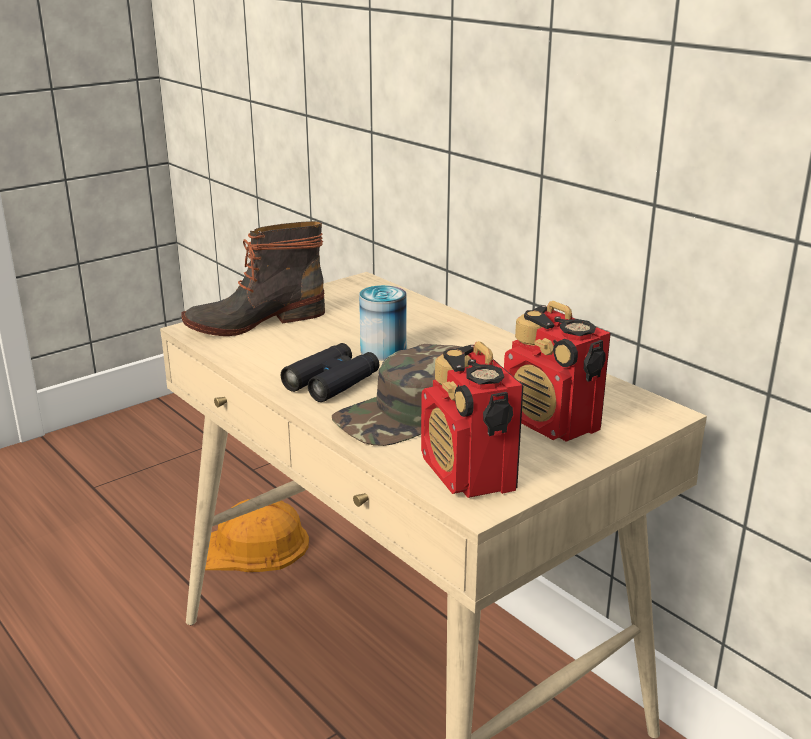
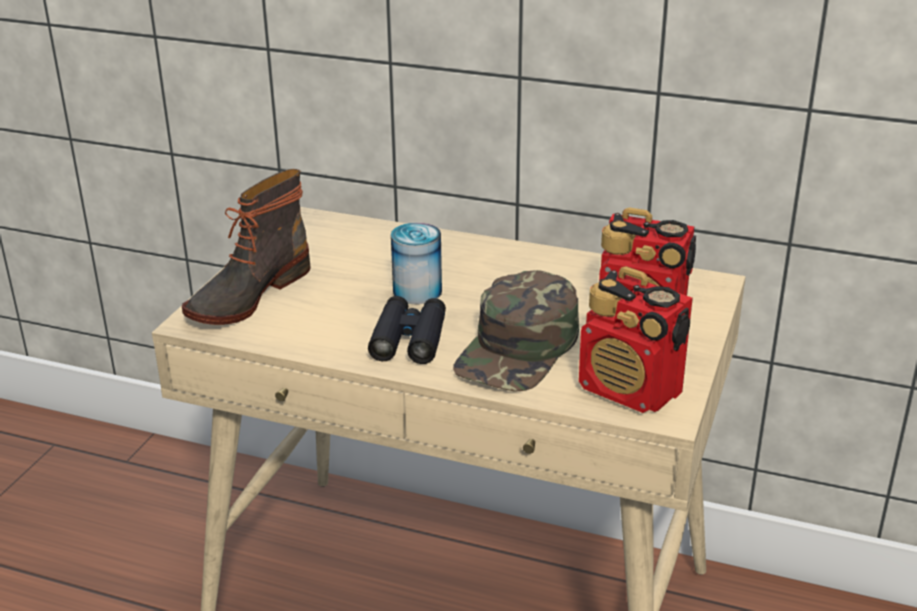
camera: 30 degrees left, 5 degrees up
orange hard hat [205,499,309,572] -> none

